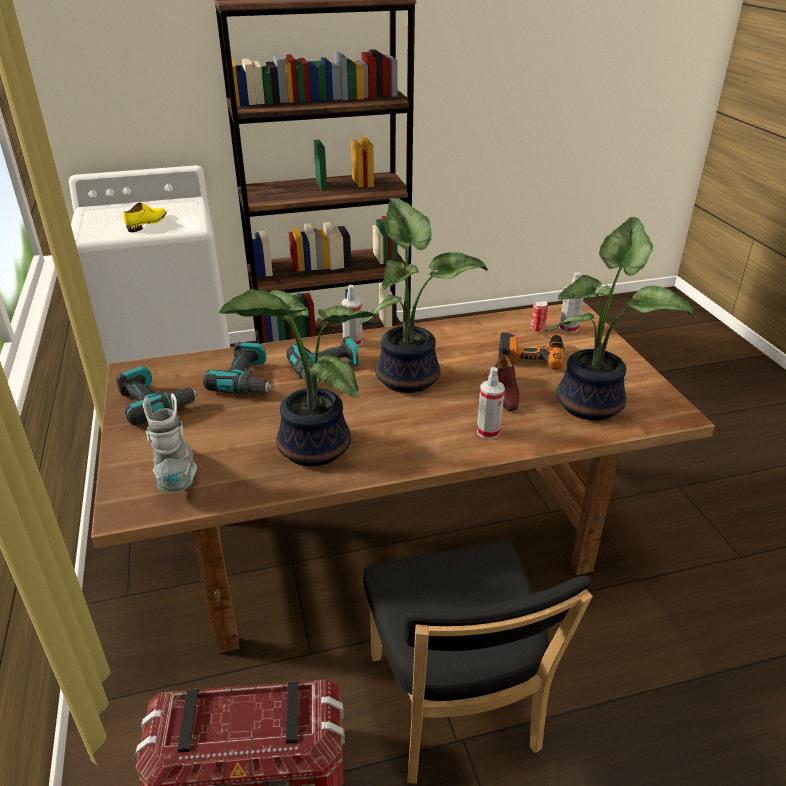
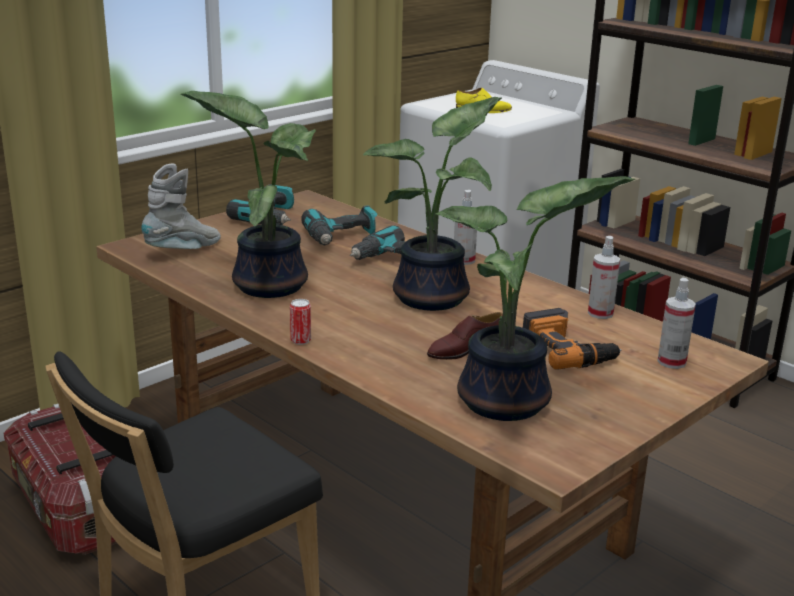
camera: 60 degrees right, 10 degrees down
spray bottle [477,367,505,439] -> spray bottle moved to [588,236,620,319]
can [531,300,548,332] -> can moved to [290,299,311,345]

